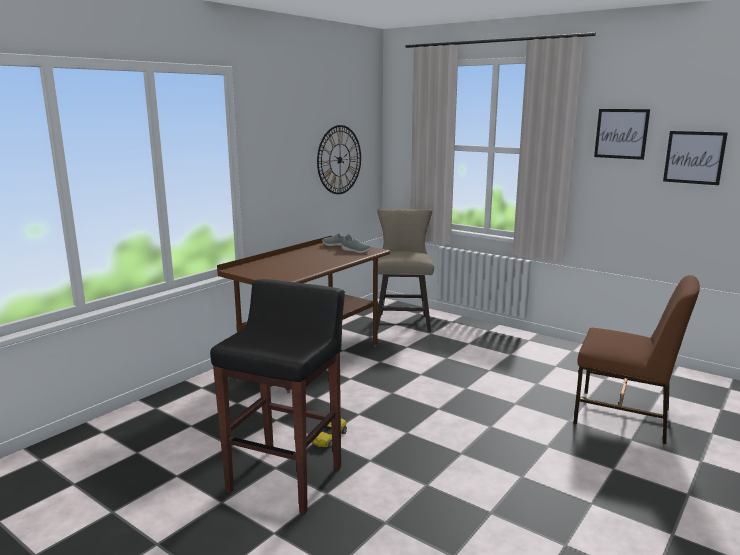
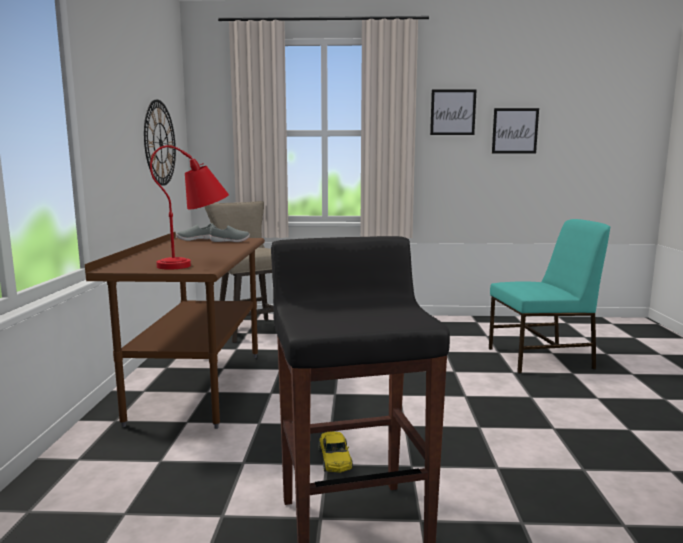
camera: 35 degrees left, 5 degrees down
brown chair [573,275,700,444] -> turquoise chair [489,219,610,374]
none -> red table lamp [150,145,229,270]

